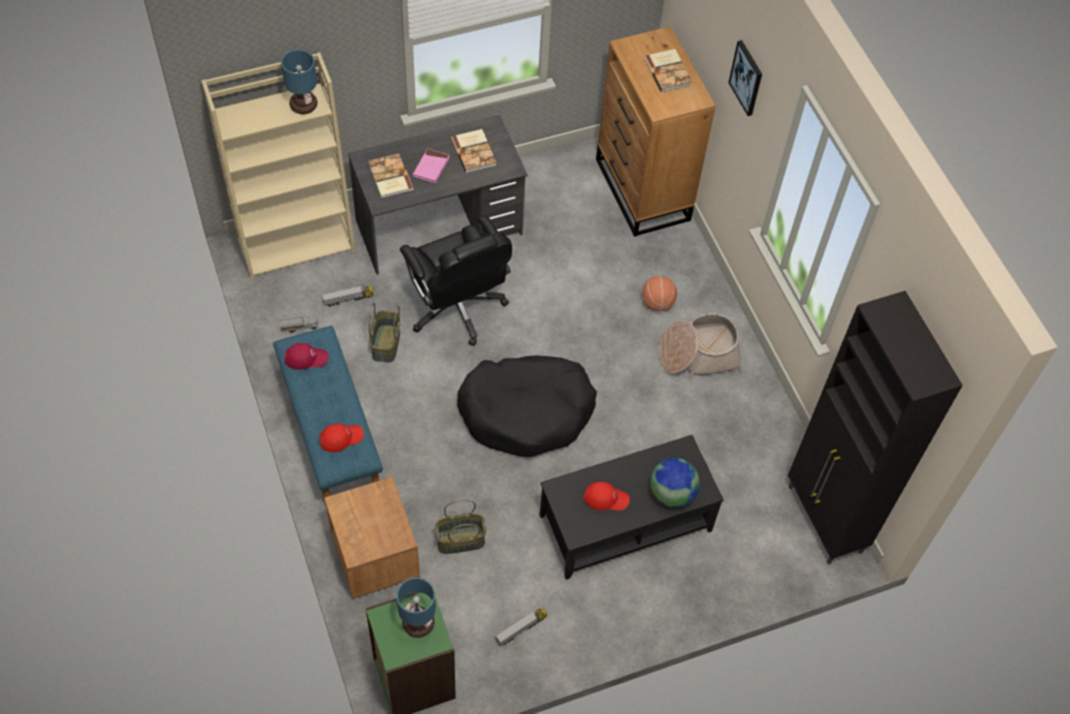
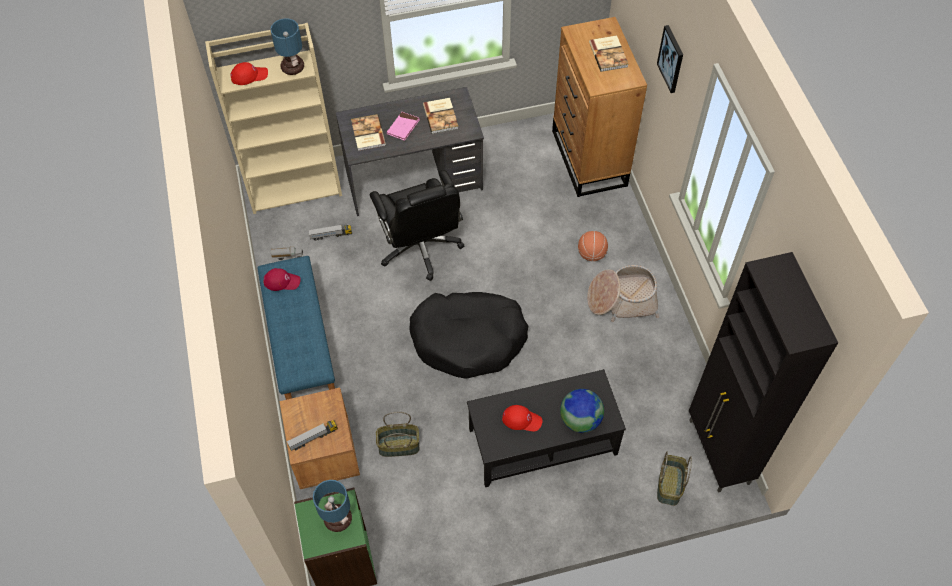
camera: 10 degrees right, 0 degrees up
red cap [319,423,364,452] -> red cap moved to [230,62,268,85]
basket [369,302,400,363] -> basket moved to [657,452,692,506]
toy truck [496,607,547,646] -> toy truck moved to [287,420,338,451]

